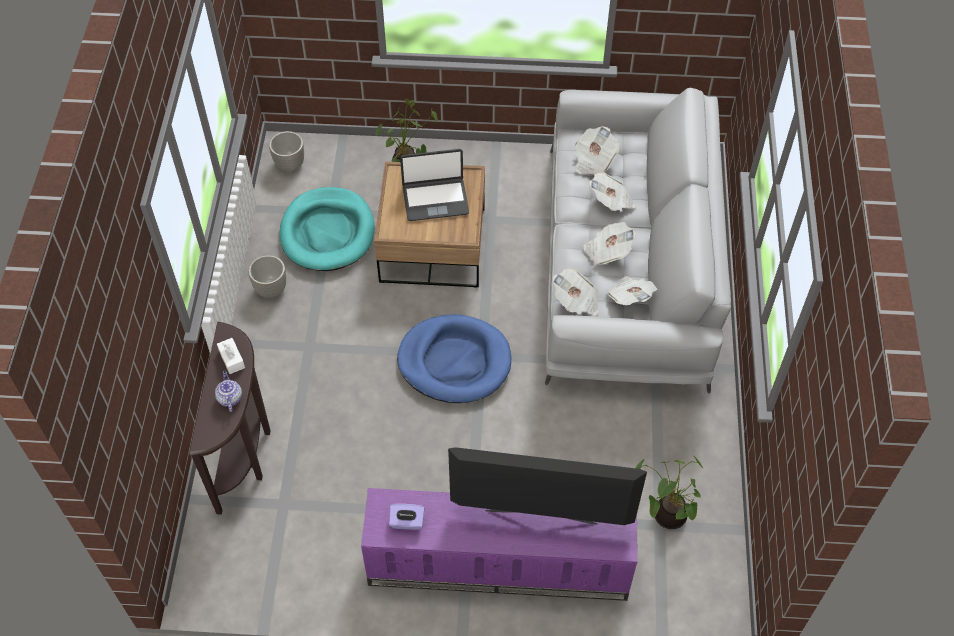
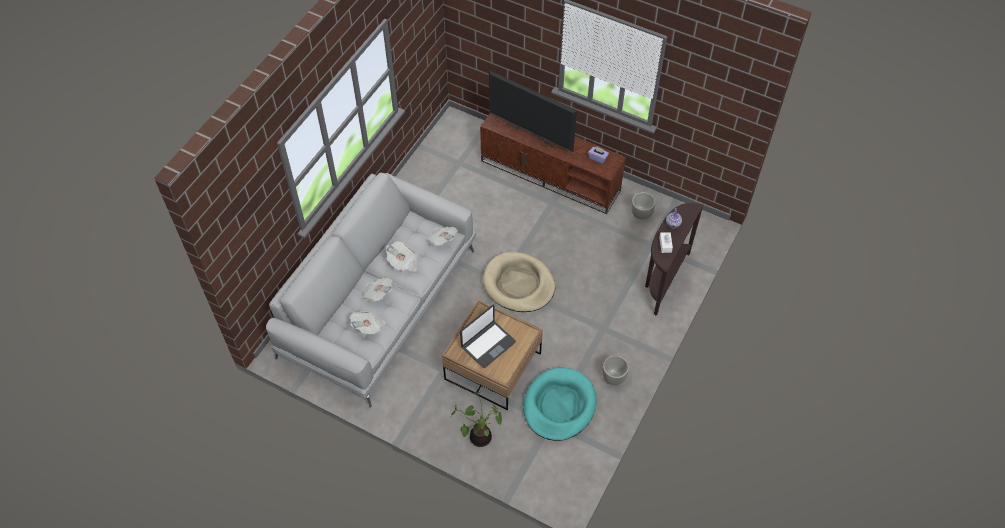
camera: 155 degrees left, 0 degrees up
planter [269,131,304,171] -> planter moved to [631,192,656,220]
purple tv stand [361,488,638,601] -> brown tv stand [480,113,626,214]
blue dog bed [397,314,511,403] -> beige dog bed [483,252,555,312]
laptop [400,149,469,221] -> laptop turned 120 degrees clockwise [460,305,516,368]
newspaper [606,276,658,305] -> none
potted plant [636,455,705,529] -> none

